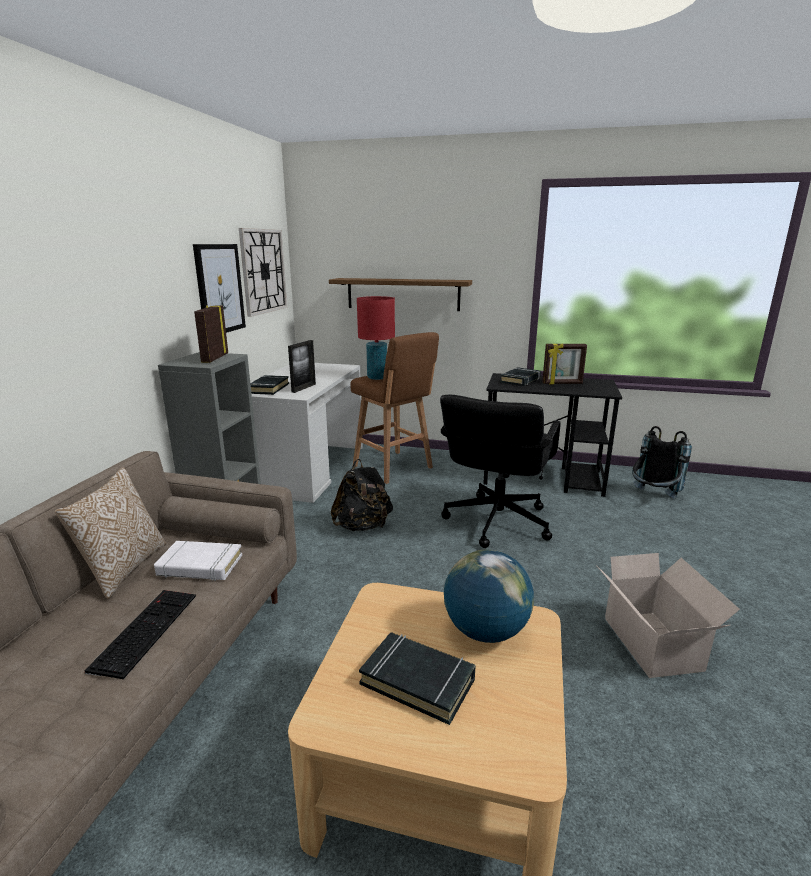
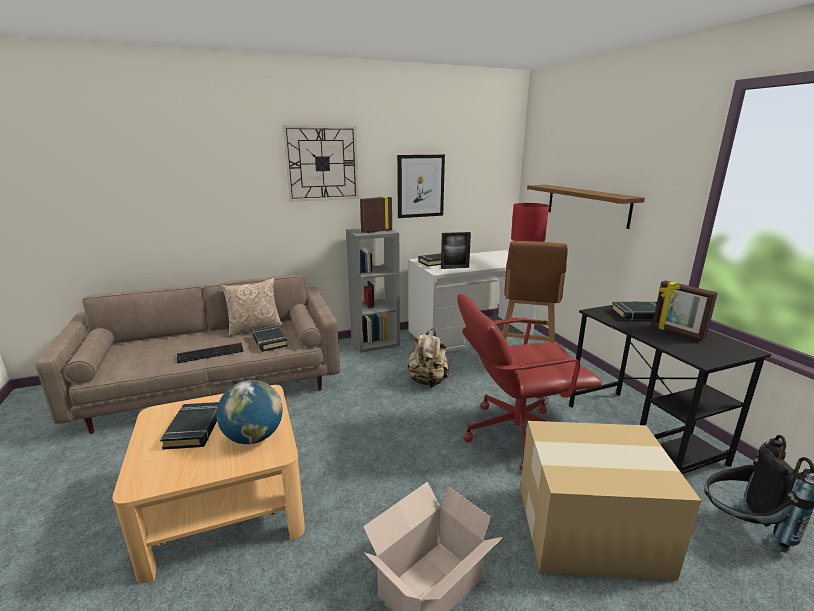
camera: 55 degrees right, 0 degrees up
white book [154,541,242,581] -> black book [252,326,288,352]
wall clock [239,228,287,317] -> wall clock moved to [283,125,359,202]
black backpack [331,459,393,531] -> beige backpack [408,328,449,388]
black office chair [440,395,561,548] -> red office chair [457,294,602,471]
none -> cardboard box [520,421,701,581]

